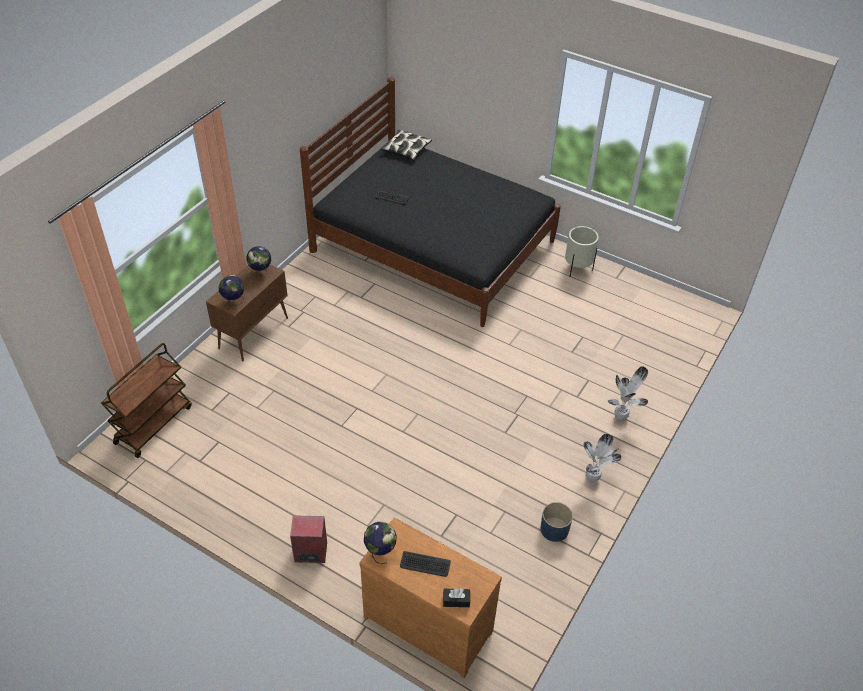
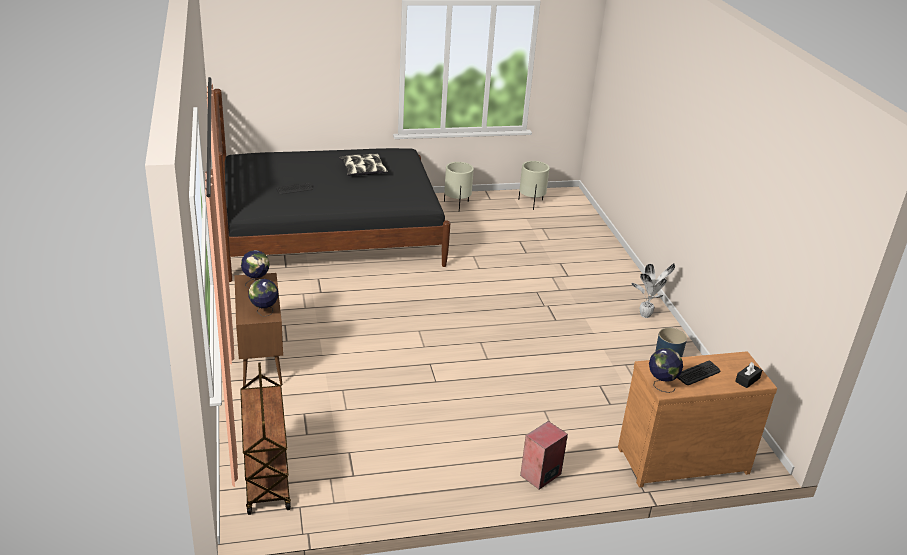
camera: 45 degrees left, 15 degrees down
pillow [380,129,432,160] -> pillow moved to [339,153,388,176]
potted plant [608,366,648,422] -> none
none -> beige planter [518,161,549,210]

